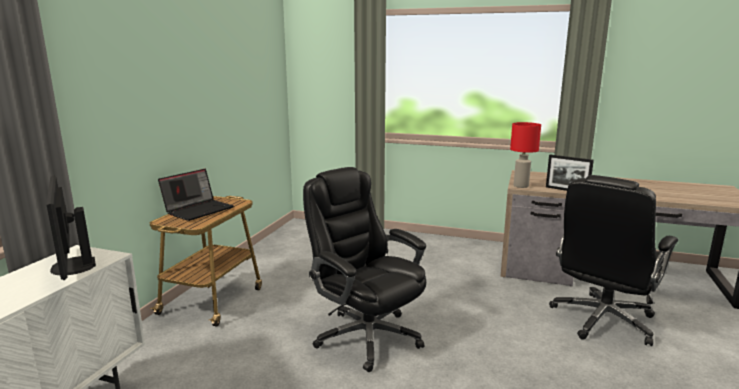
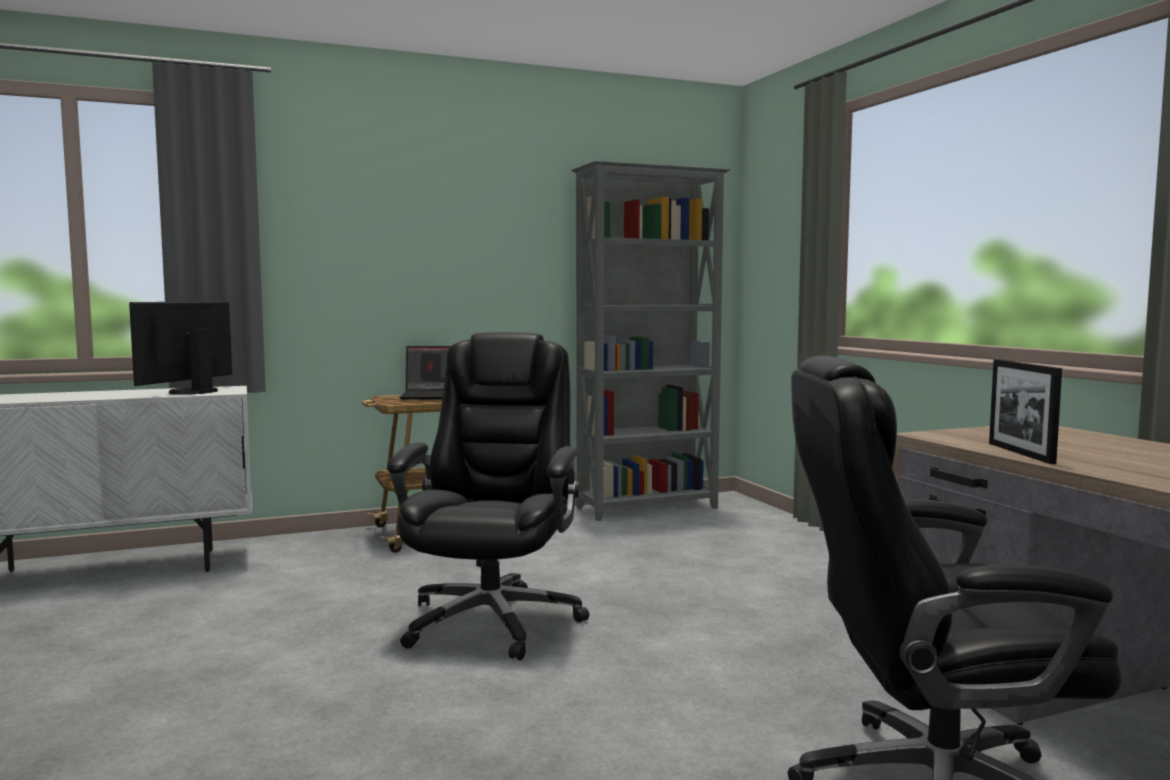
camera: 50 degrees right, 10 degrees down
red table lamp [510,122,541,188] -> none
none -> grey bookcase [572,161,730,521]

